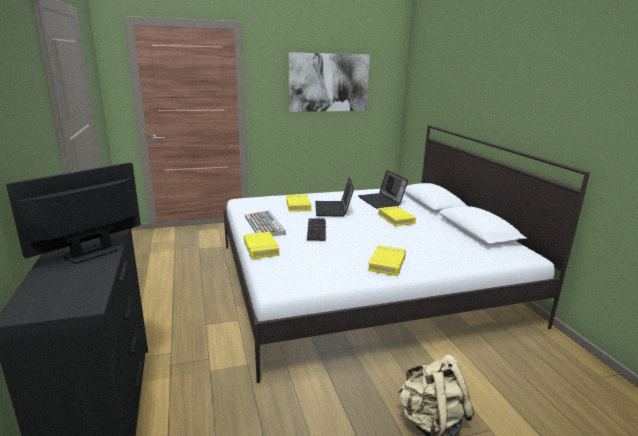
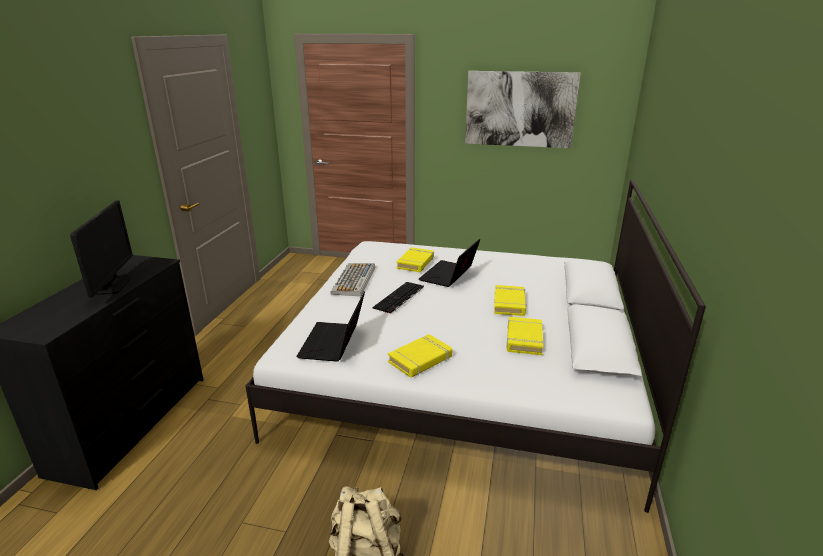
camera: 30 degrees right, 5 degrees up
monitor [6,162,141,264] -> monitor turned 105 degrees clockwise [70,201,133,297]
yellow book [244,232,280,259] -> yellow book moved to [506,317,543,355]
laptop [358,170,408,209] -> laptop moved to [296,291,365,362]

